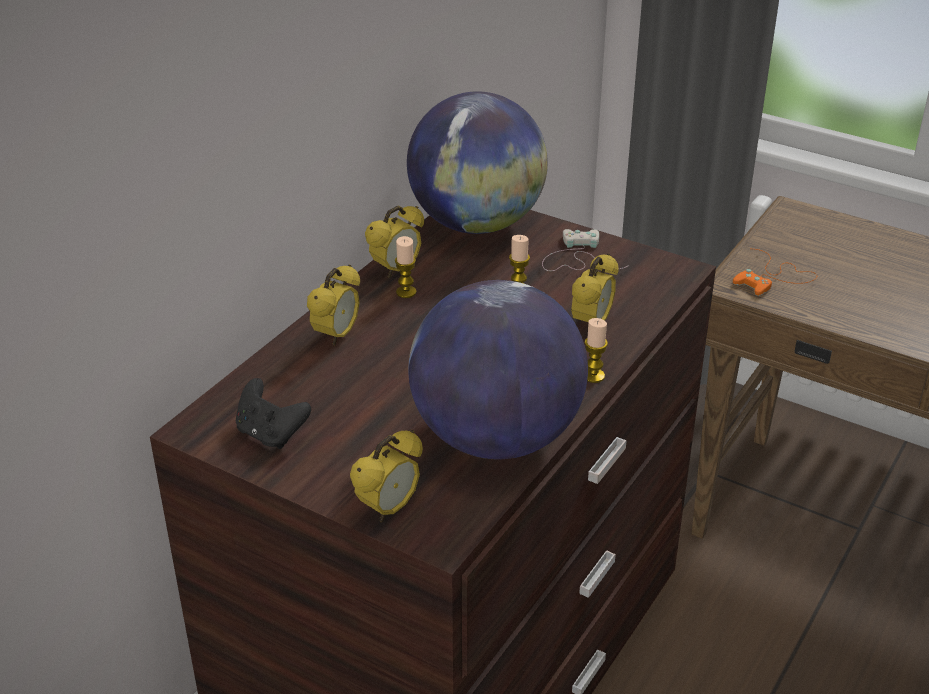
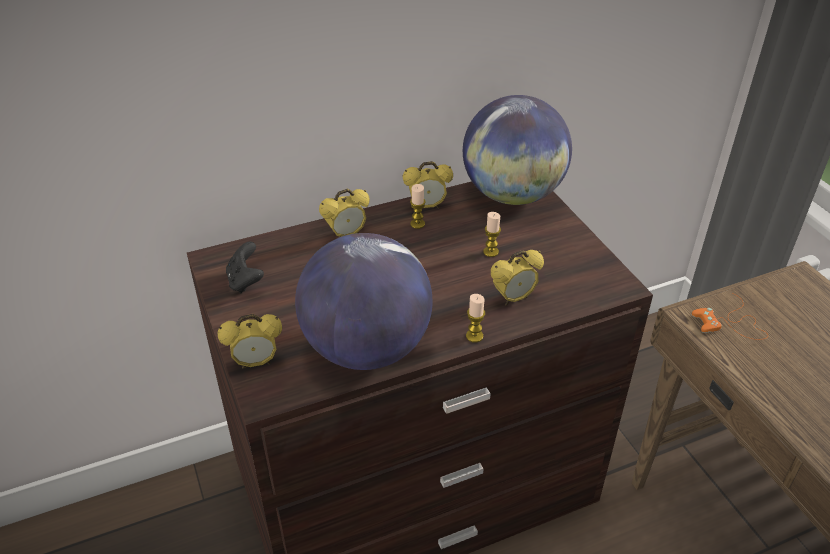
camera: 35 degrees right, 5 degrees up
white game controller [542,229,629,271] -> none

